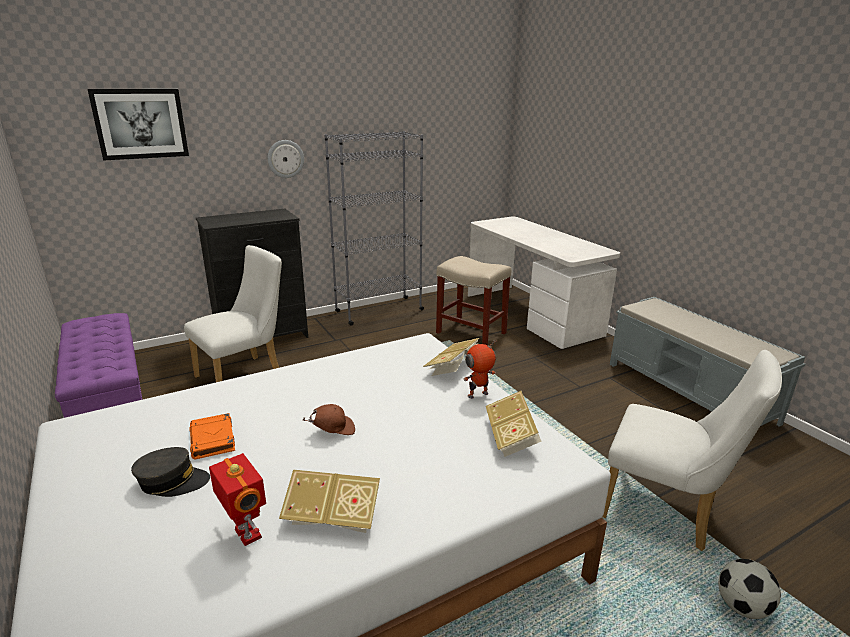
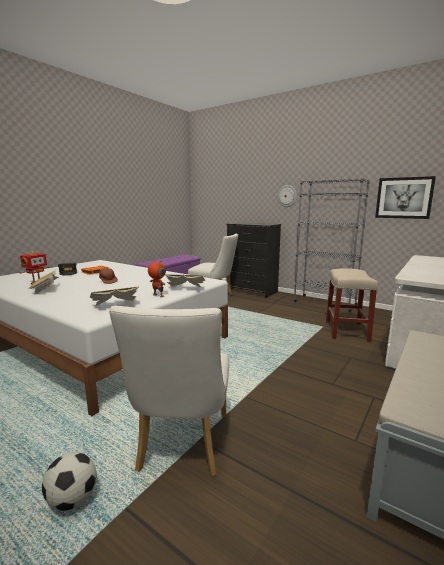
camera: 65 degrees right, 10 degrees down
picture [88,89,189,161] -> picture moved to [375,176,436,219]

